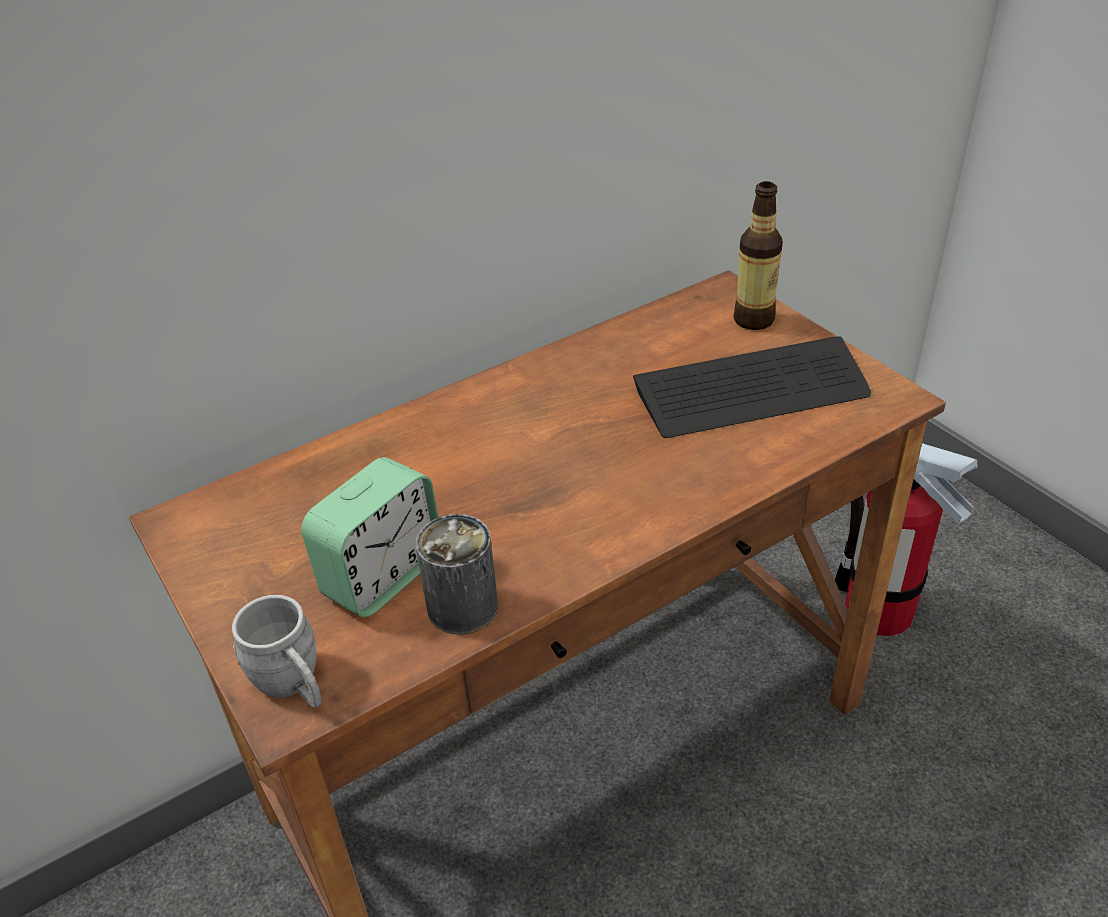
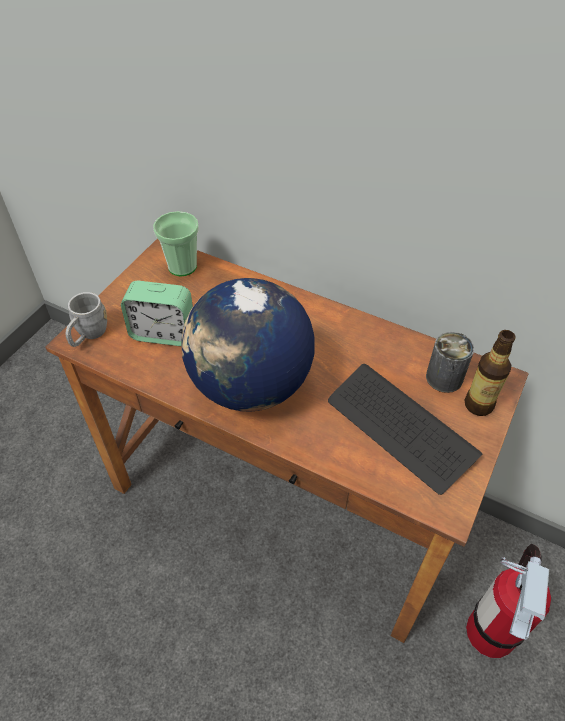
camera: 60 degrees right, 10 degrees up
can [415,514,498,635] -> can moved to [426,332,474,393]
none -> cup [153,211,199,276]
none -> globe [181,278,315,412]

